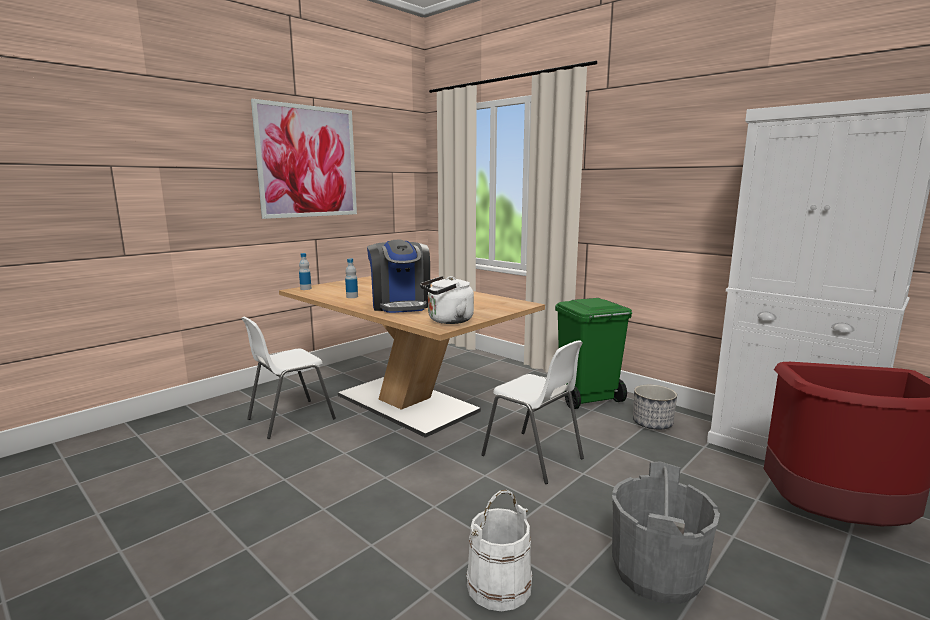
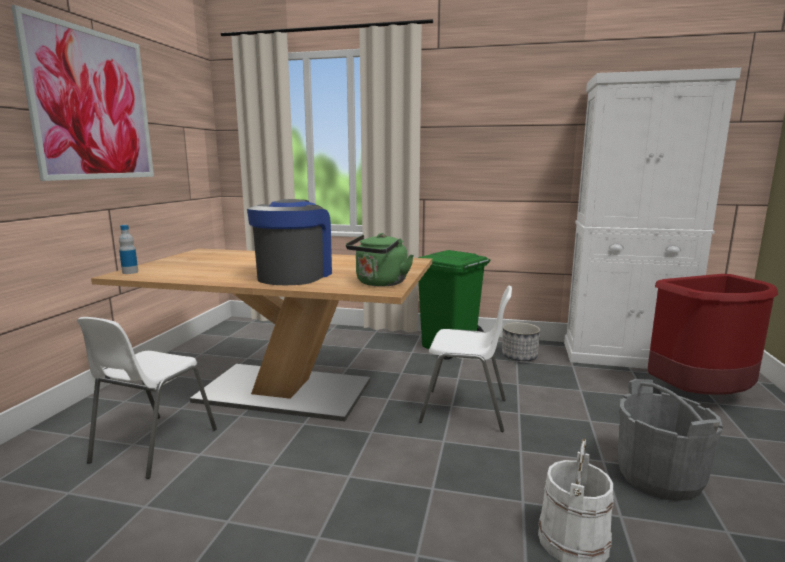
camera: 30 degrees left, 0 degrees up
bottle [345,258,358,298] -> none
coffee machine [367,240,430,313] -> coffee machine turned 120 degrees counterclockwise [247,199,332,285]
white kettle [420,276,474,324] -> green kettle [346,233,414,287]

